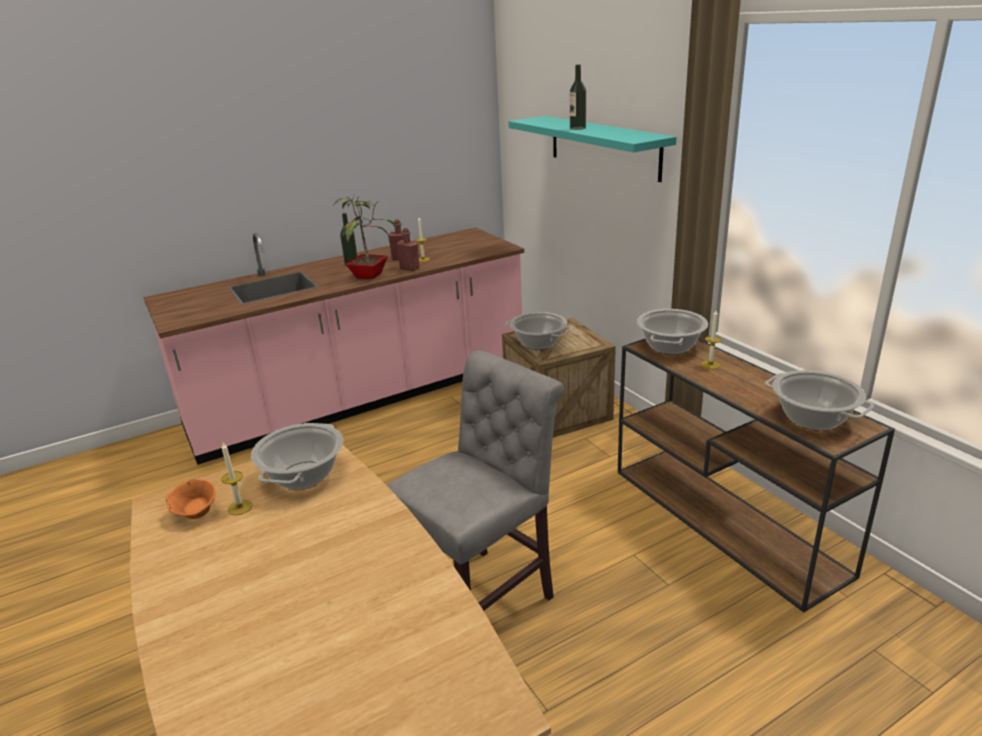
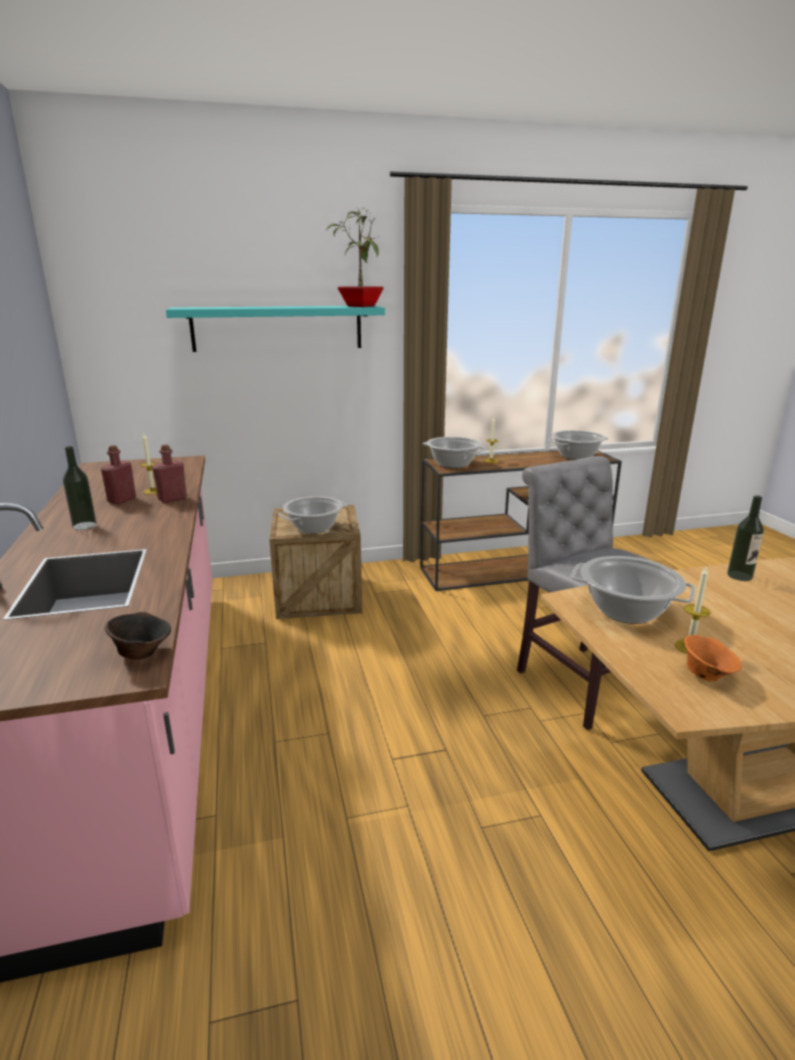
camera: 75 degrees left, 5 degrees down
potted plant [333,196,399,279] -> potted plant moved to [326,207,384,307]
bottle [570,65,586,130] -> bottle moved to [727,495,764,581]
none -> brown bowl [105,612,171,660]

